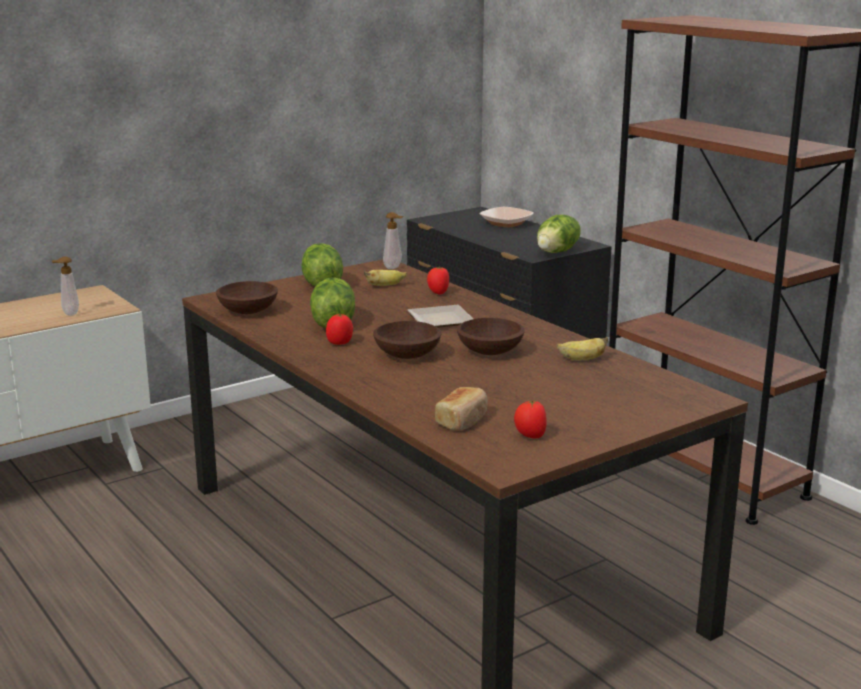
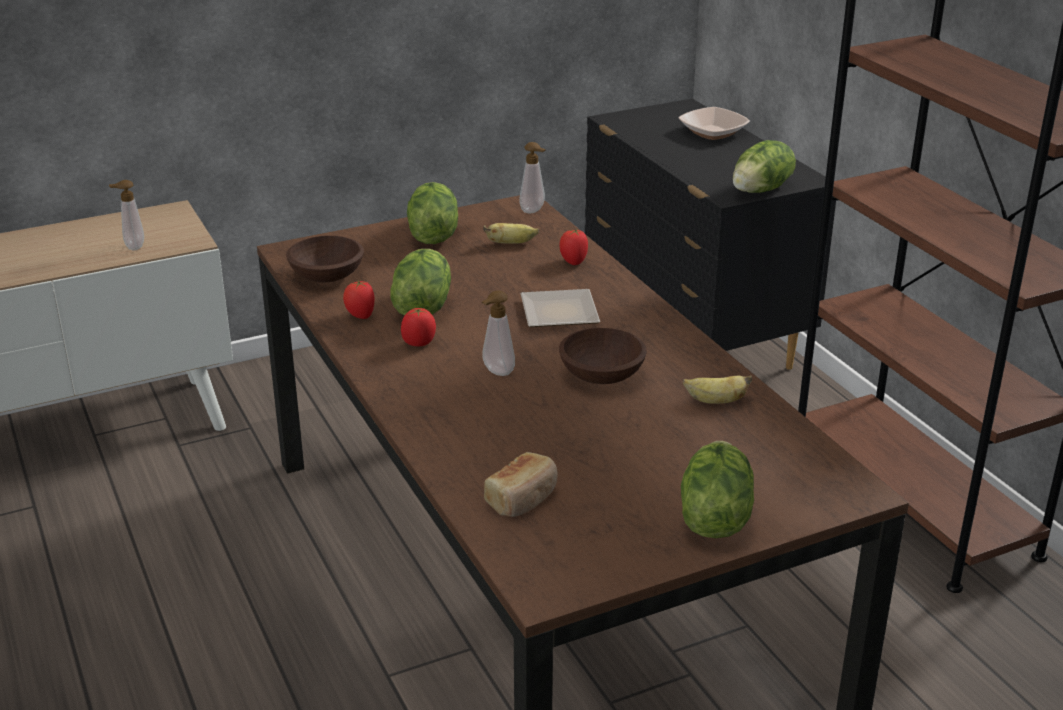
camera: 10 degrees right, 10 degrees up
brown bowl [373,321,442,359] -> soap dispenser [482,290,515,376]
tomato [514,401,547,439] -> tomato moved to [343,280,375,319]
none -> lettuce [681,441,754,538]

